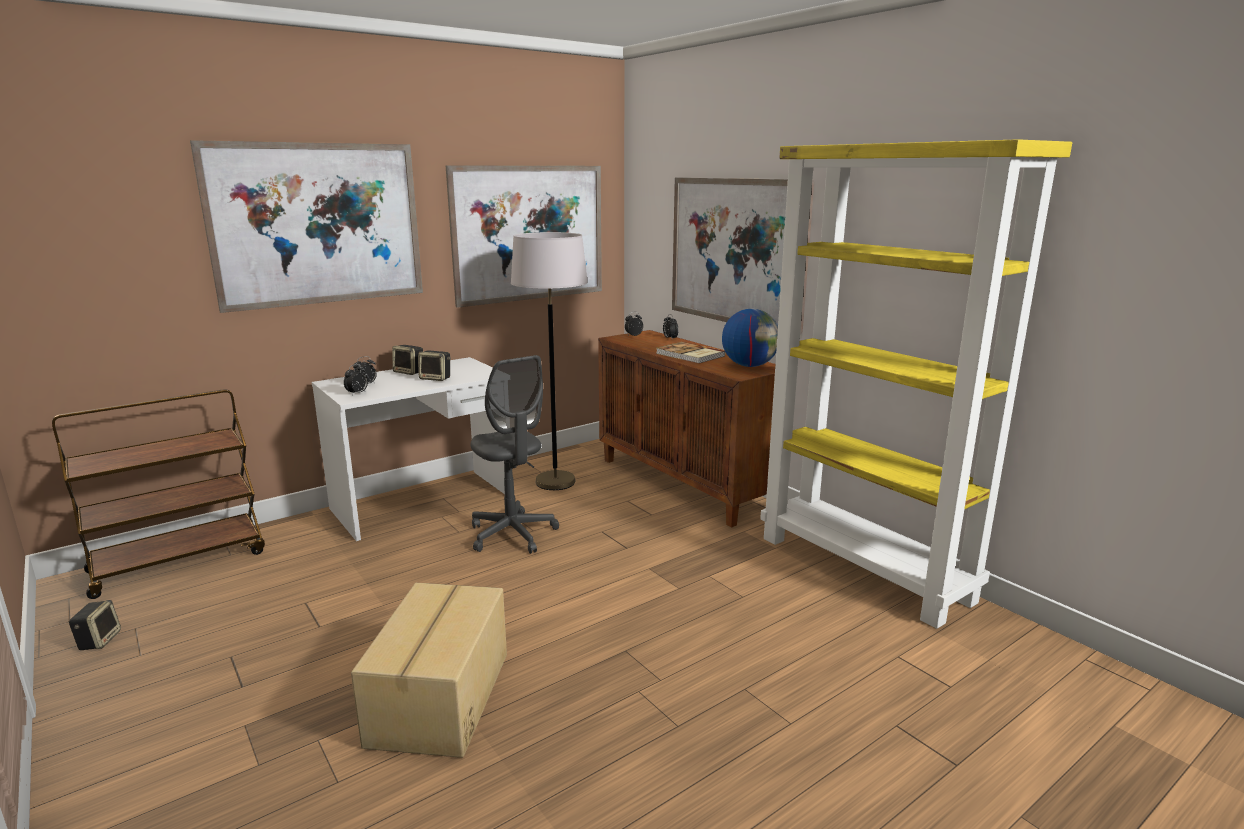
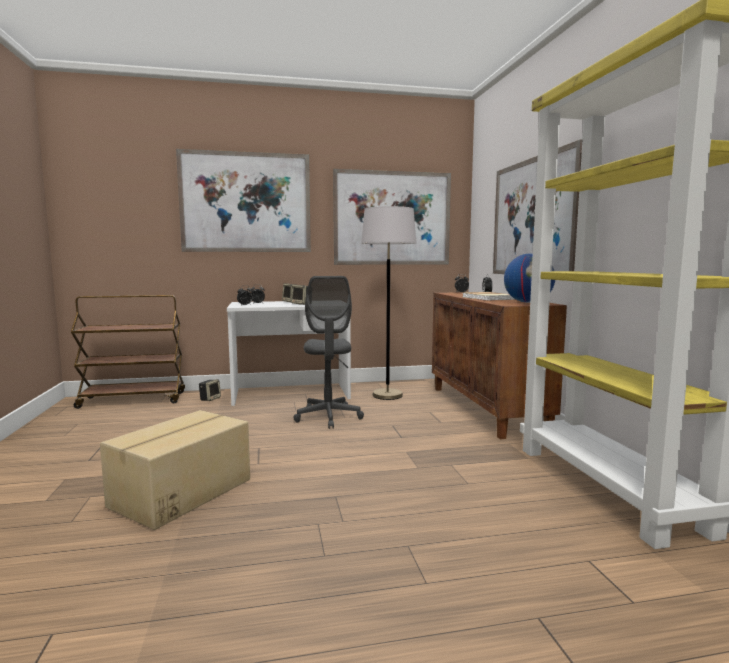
camera: 25 degrees right, 10 degrees down
speaker [69,600,121,650] -> speaker moved to [199,379,221,401]

